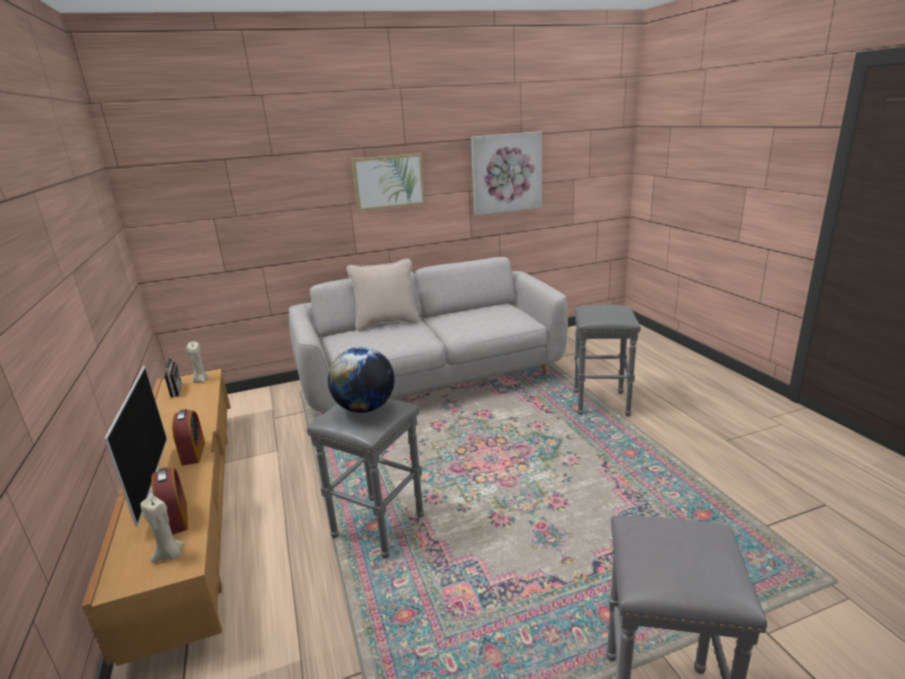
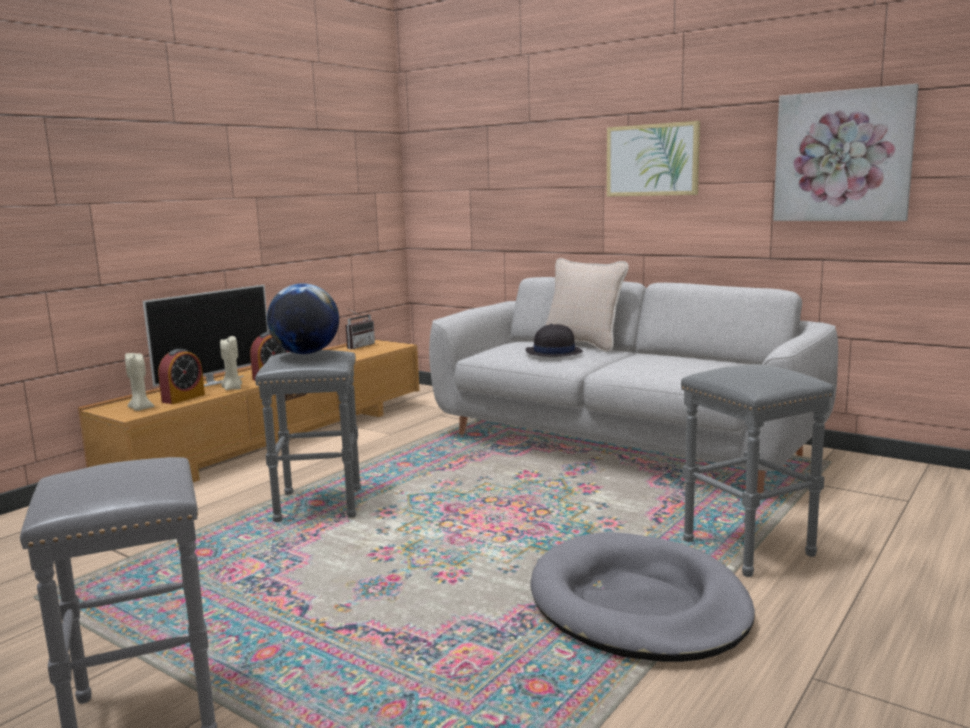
camera: 55 degrees right, 10 degrees down
beige candle [186,341,209,383] -> beige candle moved to [220,336,242,390]
none -> black hat [526,324,583,357]
none -> grey dog bed [530,532,755,662]

